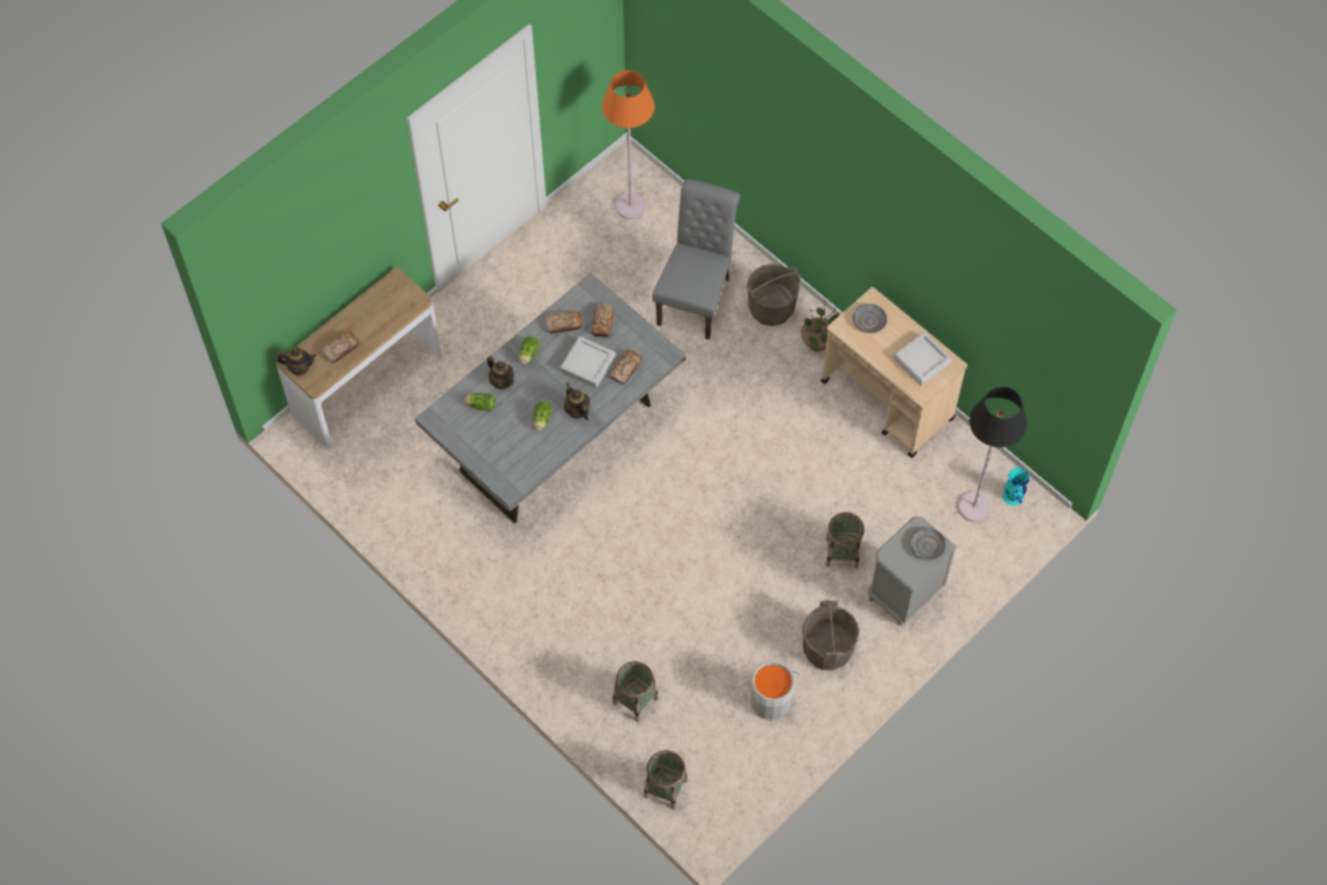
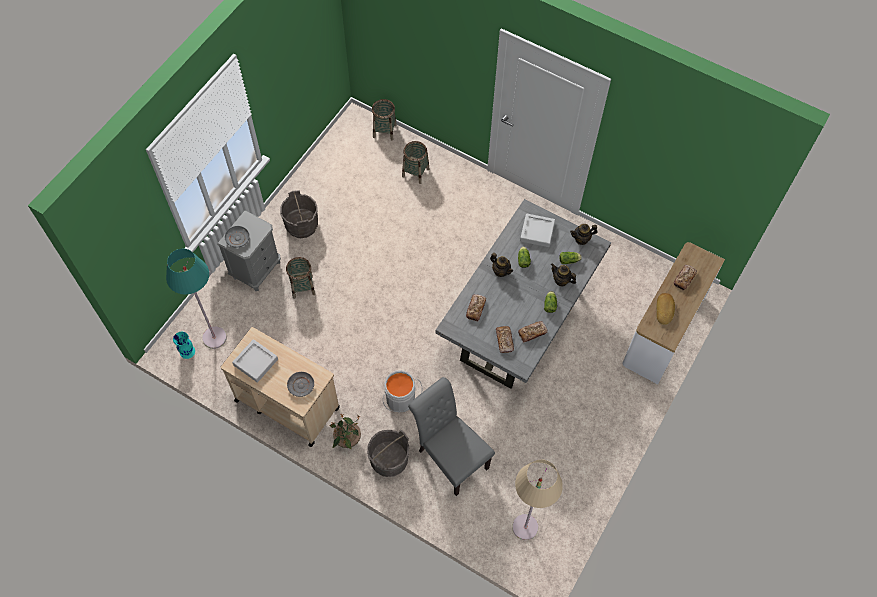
camera: 165 degrees right, 0 degrees up
teapot [277,347,316,375] -> teapot moved to [570,224,598,245]
grey tray [560,336,616,388] -> grey tray moved to [520,213,555,247]
orange floor lamp [602,70,655,219] -> beige floor lamp [512,459,563,540]
grey chair [653,179,740,340] -> grey chair turned 135 degrees clockwise [408,377,495,496]
grey bucket [741,661,800,720] -> grey bucket moved to [383,370,422,412]
black floor lamp [958,387,1027,522] -> turquoise floor lamp [166,249,227,349]
none -> bread [656,293,675,325]

